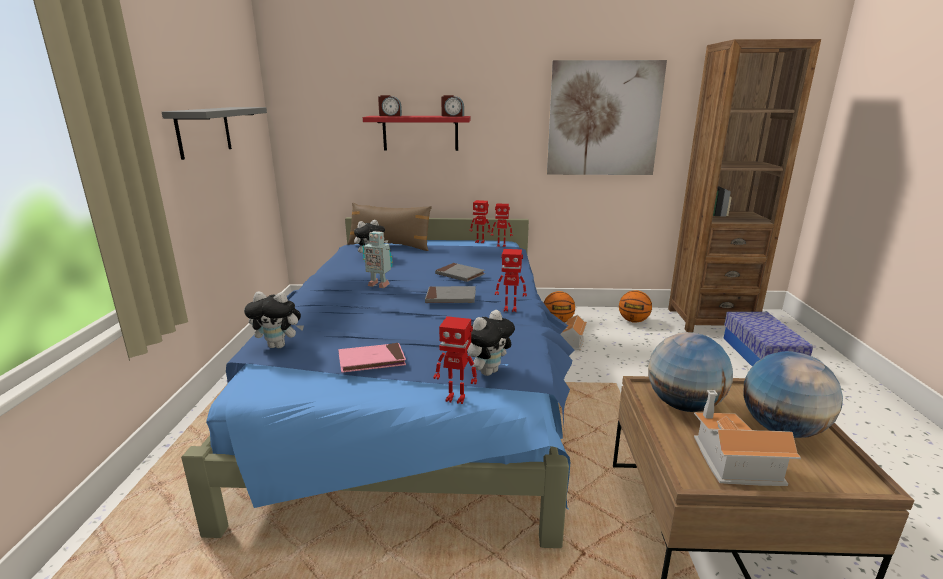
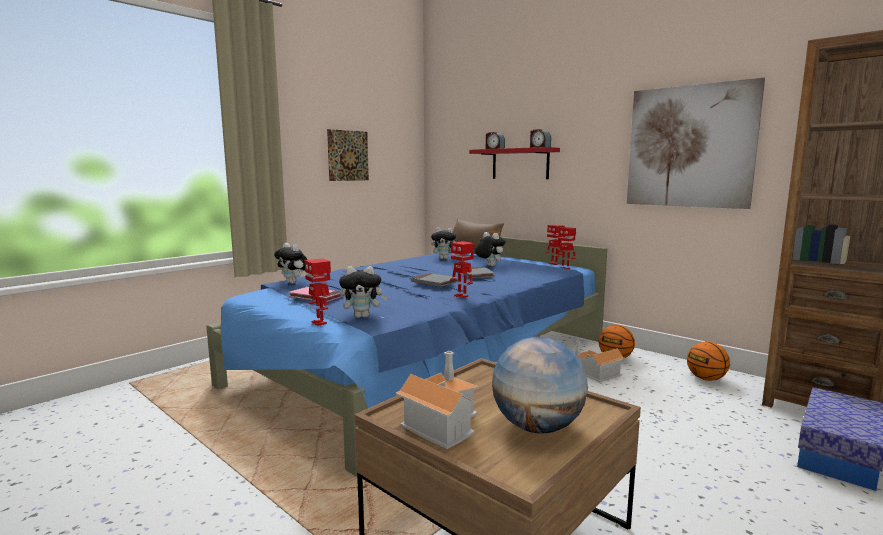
camera: 40 degrees right, 10 degrees down
grey shelf [162,107,267,160] -> picture [327,129,369,181]
toy robot [362,231,393,288] -> none
globe [648,332,733,412] -> none
none -> plush toy [475,232,506,266]

